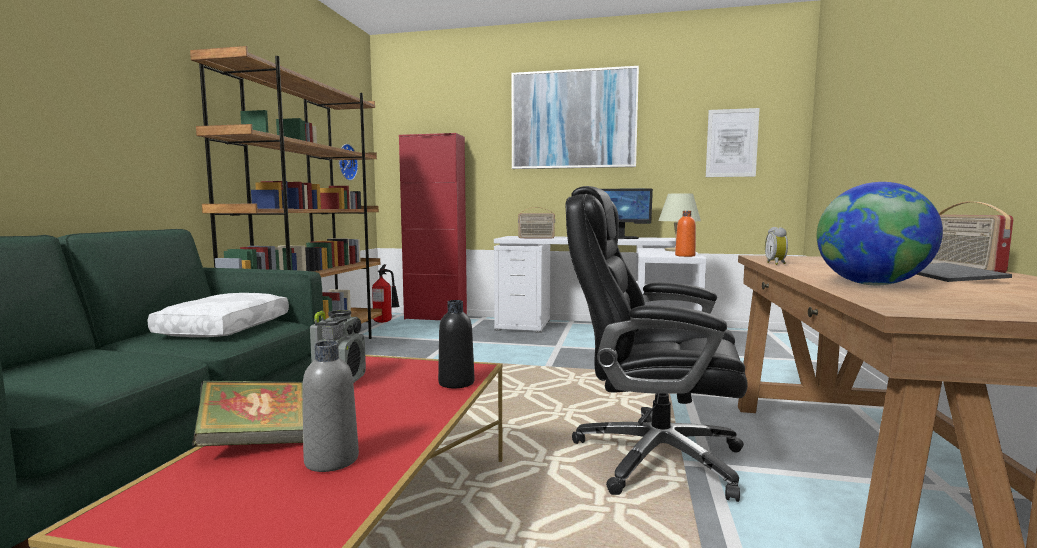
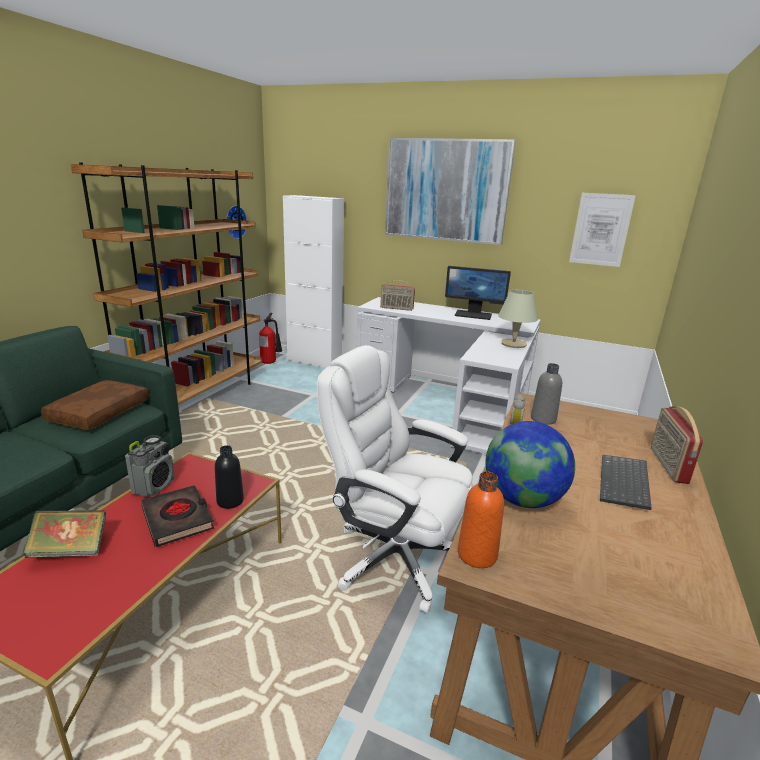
camera: 10 degrees right, 15 degrees up
white pillow [147,293,289,337] -> brown pillow [41,380,149,430]
grey bottle [302,341,359,472] -> grey bottle moved to [531,363,562,424]
red cabinet [399,133,467,320] -> white cabinet [283,195,344,368]
black office chair [566,186,748,502] -> white office chair [317,345,473,614]
orange bottle [675,211,696,257] -> orange bottle moved to [458,471,504,568]
none -> black book [141,485,214,547]

